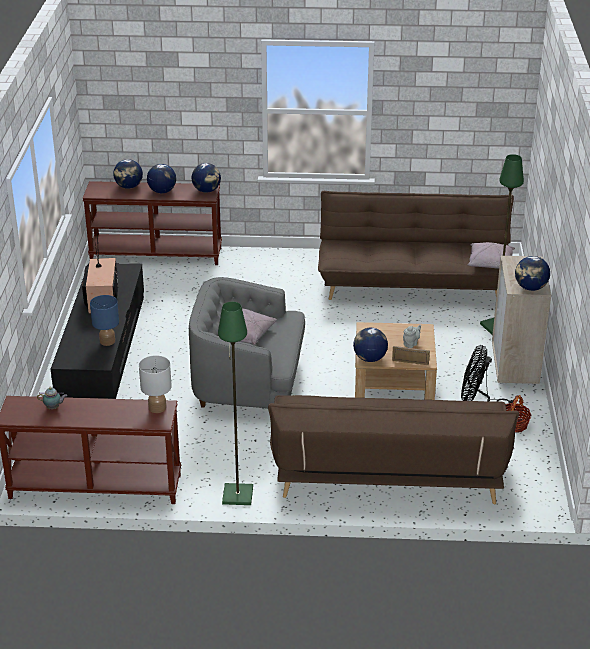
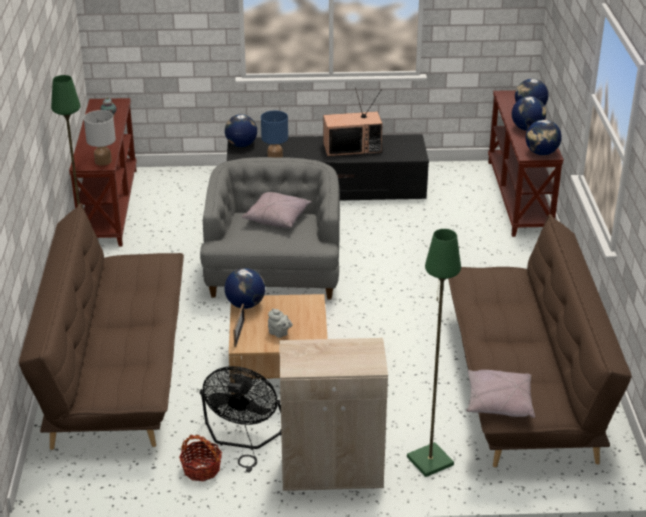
camera: 85 degrees right, 0 degrees up
globe [515,256,550,291] -> globe moved to [225,114,257,147]

